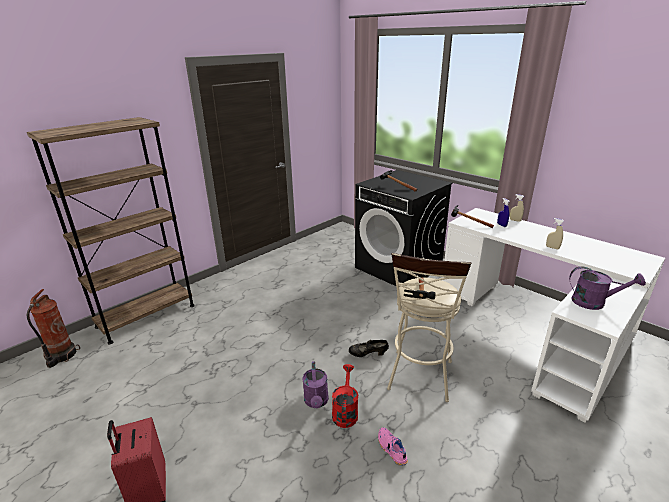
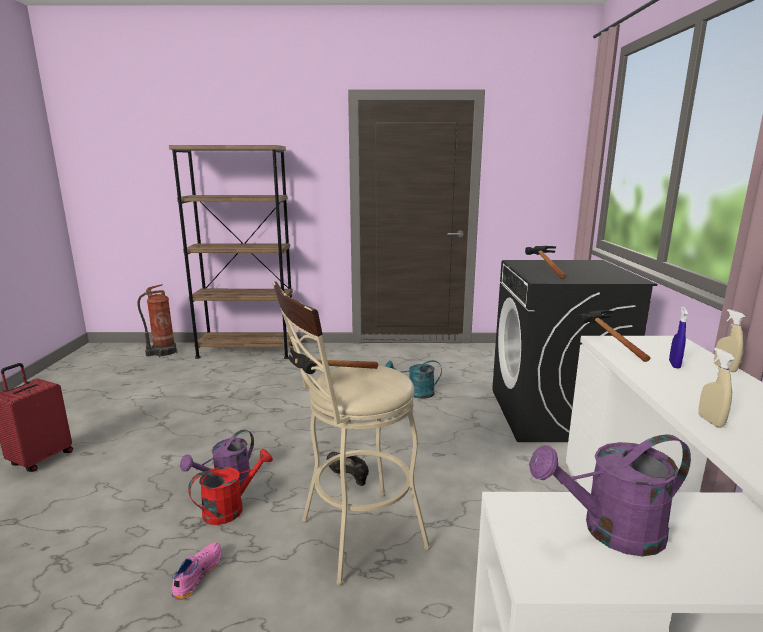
camera: 45 degrees right, 10 degrees down
purple watering can [569,266,646,310] -> purple watering can turned 105 degrees clockwise [529,434,691,556]
none -> turquoise watering can [385,360,442,399]

